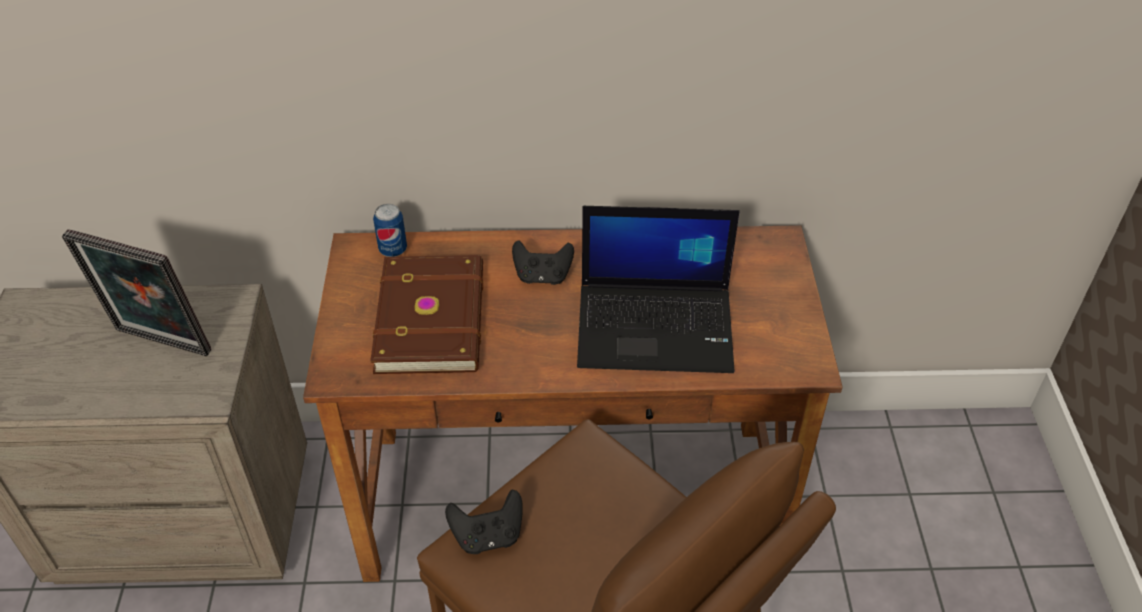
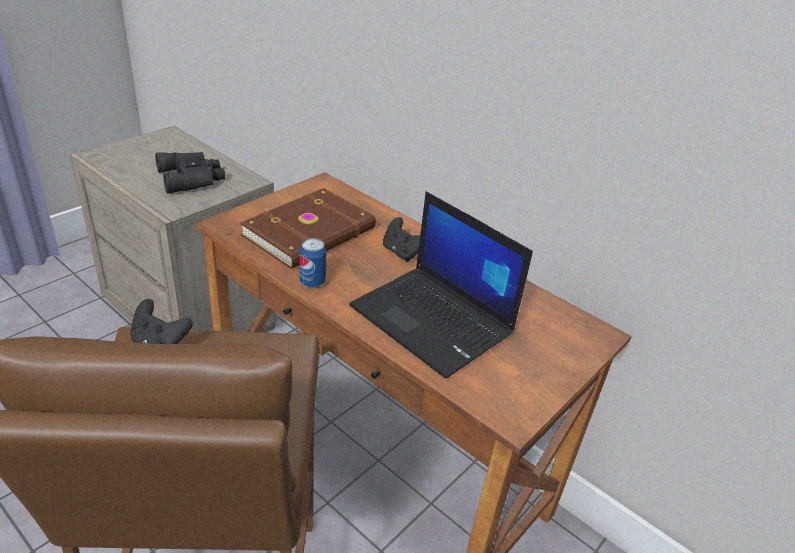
camera: 40 degrees right, 10 degrees down
picture frame [62,229,212,356] -> black binoculars [155,152,225,194]
can [373,204,407,257] -> can moved to [299,238,327,288]

